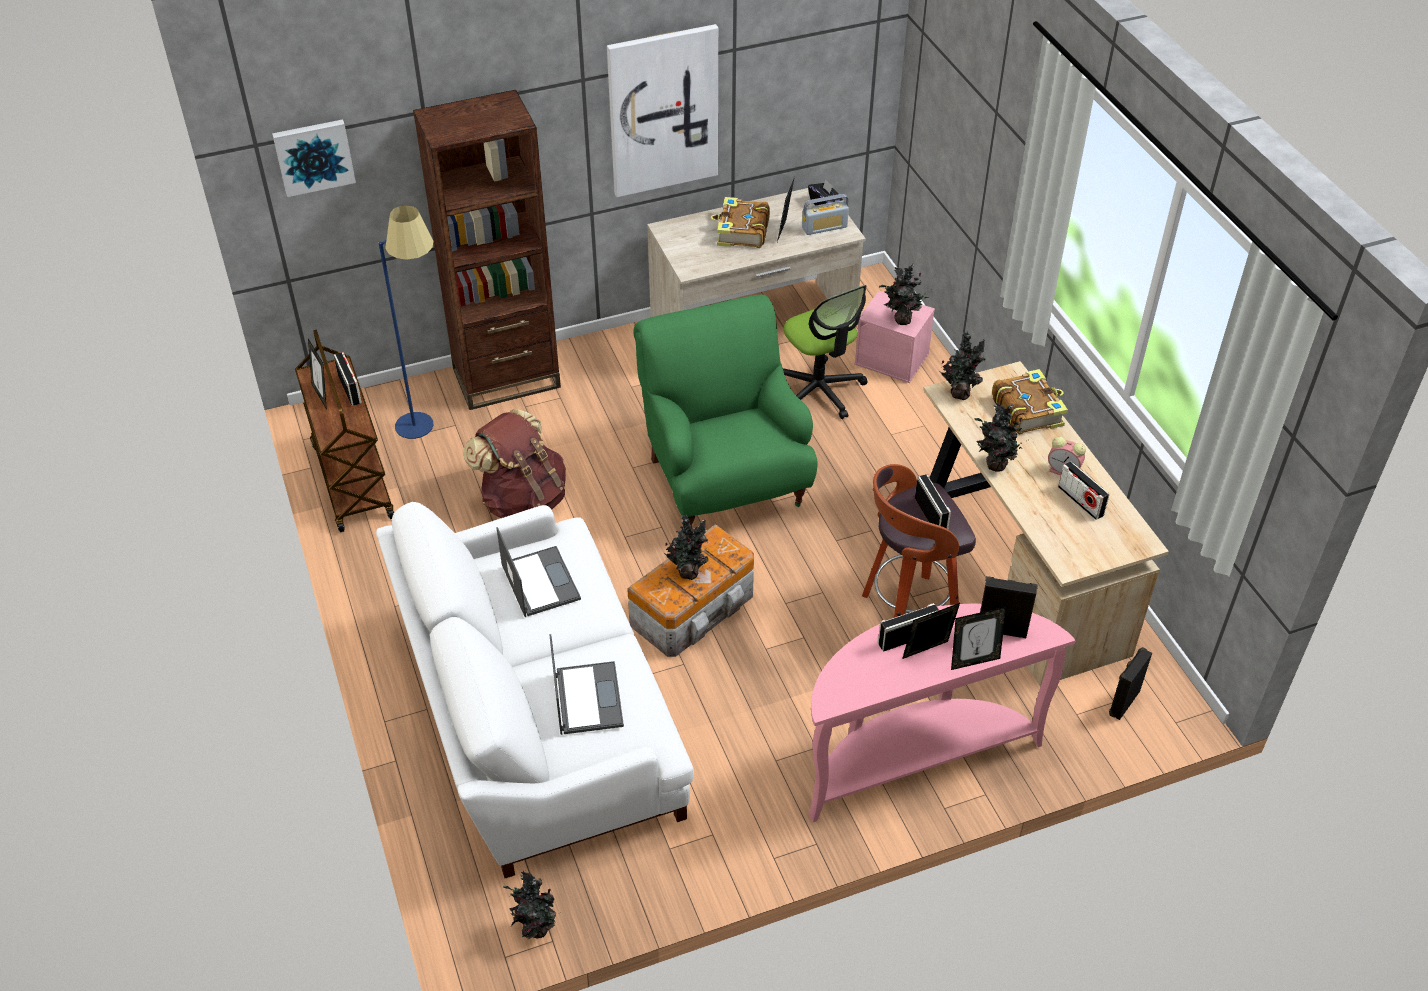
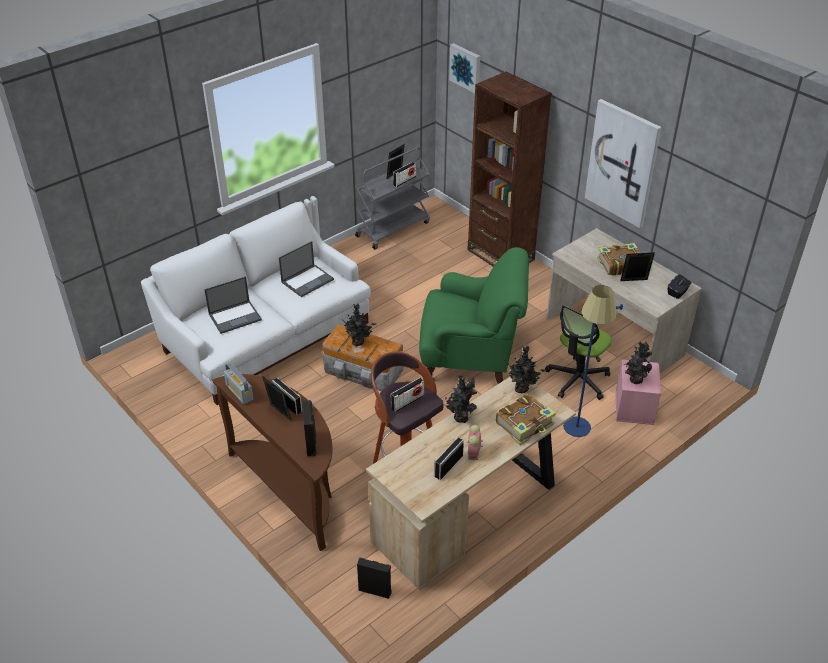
camera: 70 degrees right, 5 degrees down
brown cart [295,330,394,532] -> grey cart [355,147,430,249]
blue floor lamp [379,205,434,439] -> blue floor lamp moved to [563,285,623,437]
brown backpack [463,409,566,518] -> none
potted plant [503,871,560,939] -> none
green armchair [633,295,818,528] -> green armchair turned 45 degrees clockwise [419,247,529,384]
radio [802,194,849,235] -> radio moved to [224,363,253,404]
pink console table [809,604,1076,822] -> brown console table [212,374,332,551]
picture frame [951,607,1006,670] -> none

